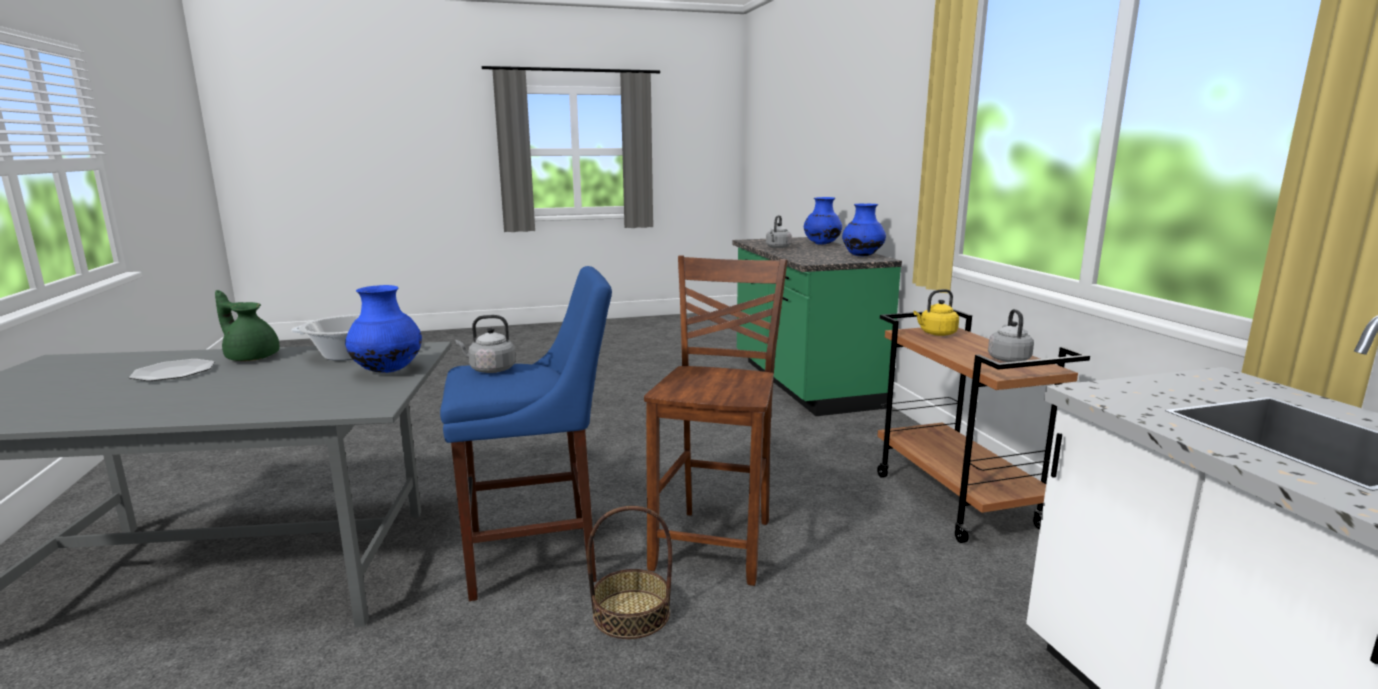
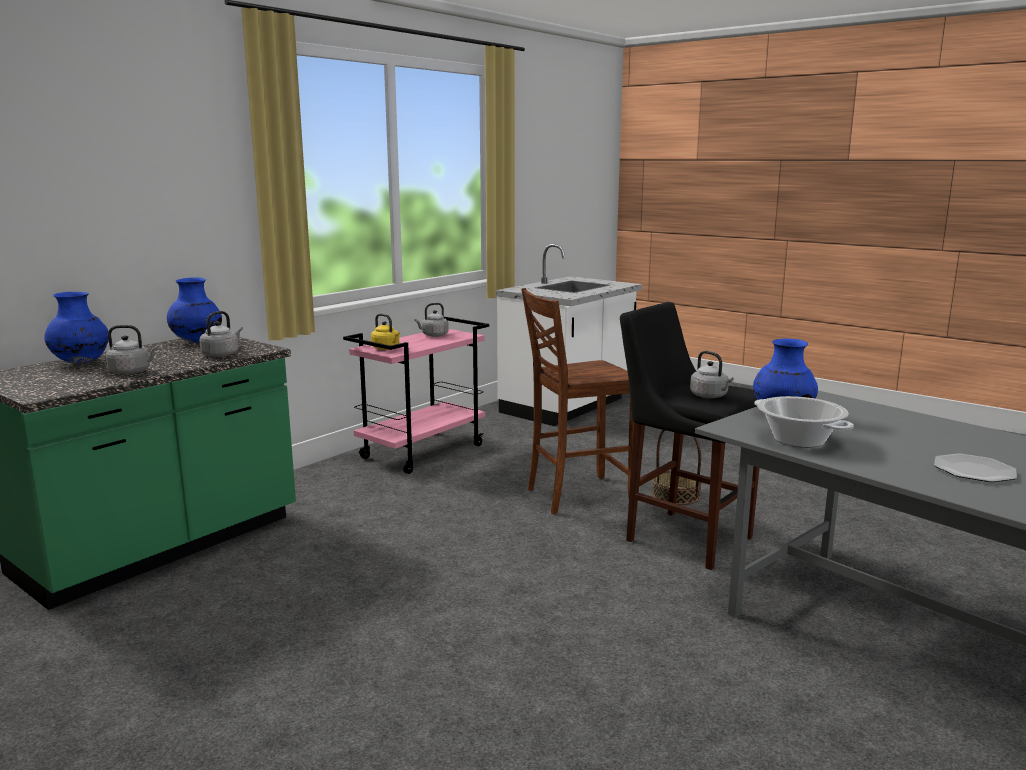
camera: 125 degrees left, 0 degrees up
green teapot [215,290,280,361] -> none
blue stool [440,266,612,601] -> black stool [620,302,759,570]
brown cart [877,309,1090,543] -> pink cart [343,317,489,474]
none -> grey kettle [199,311,243,357]

